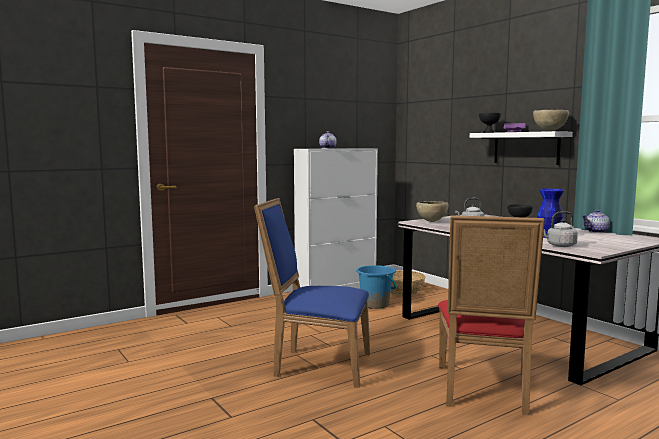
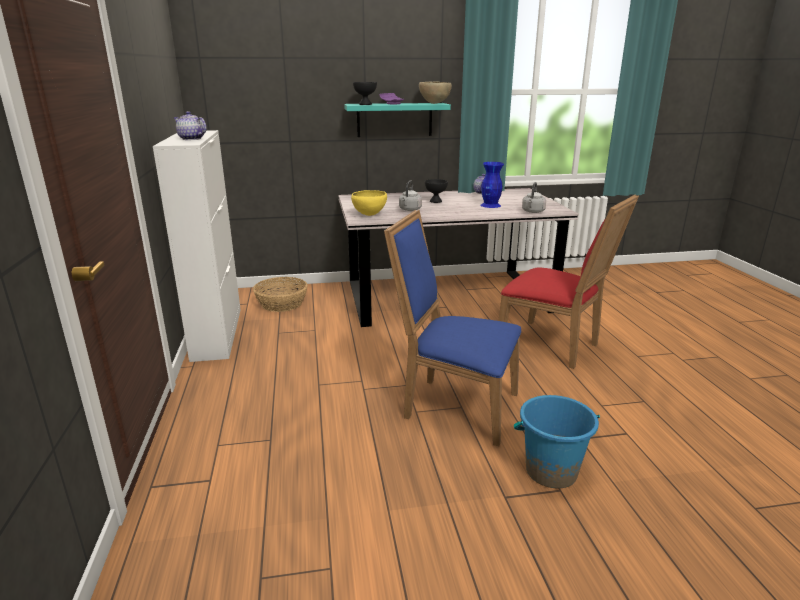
camera: 65 degrees left, 15 degrees up
blue chair [254,198,370,388] -> blue chair turned 75 degrees clockwise [384,210,521,446]
blue bucket [356,265,397,309] -> blue bucket moved to [514,395,600,488]
brown bowl [416,201,449,222] -> yellow bowl [351,190,387,216]
white shelf [470,131,573,165] -> turquoise shelf [344,103,451,137]

